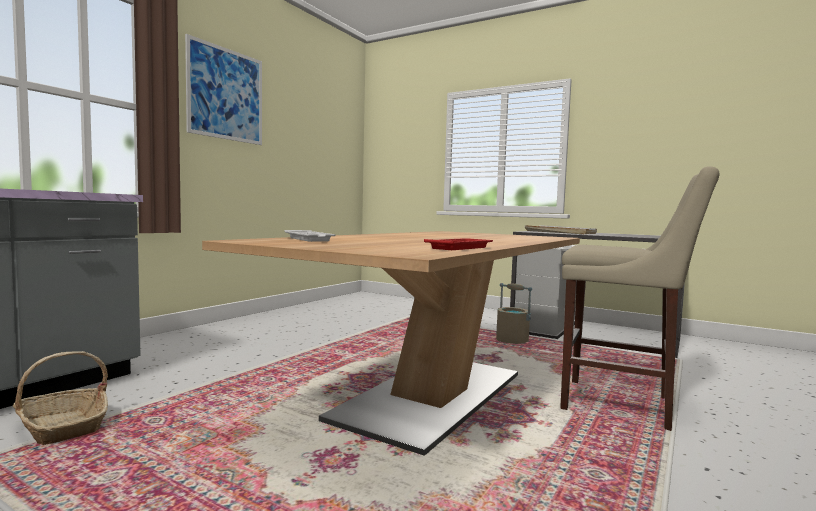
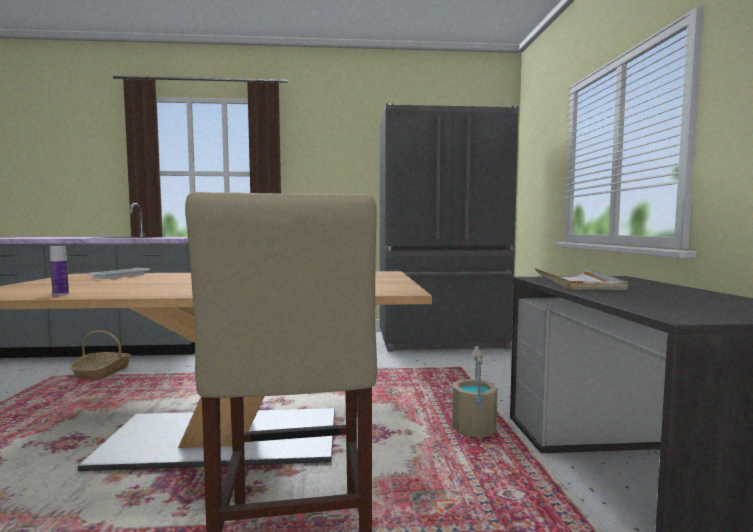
camera: 55 degrees right, 0 degrees up
picture [185,34,262,145] -> none
red tray [424,238,493,250] -> bottle [50,246,69,295]
none -> grey fridge [380,103,519,352]

